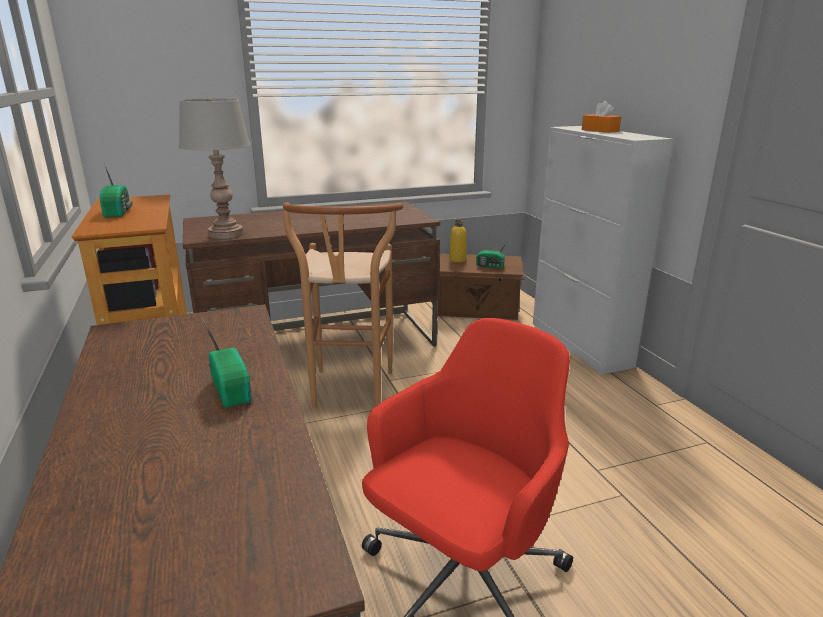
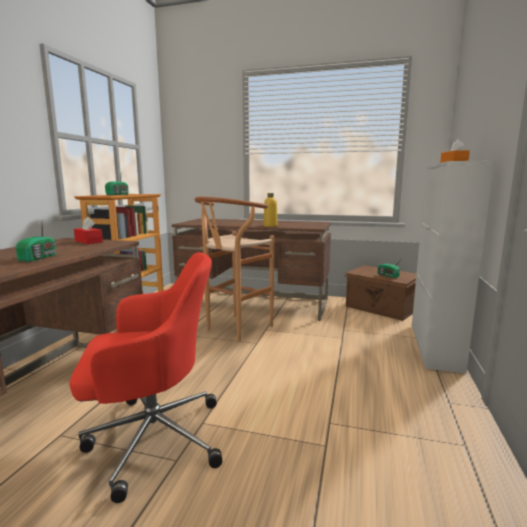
camera: 35 degrees right, 10 degrees down
grey table lamp [179,97,250,239] -> none
yellow bottle [449,220,466,262] -> yellow bottle moved to [264,193,278,227]
none -> red tissue box [74,217,103,244]

